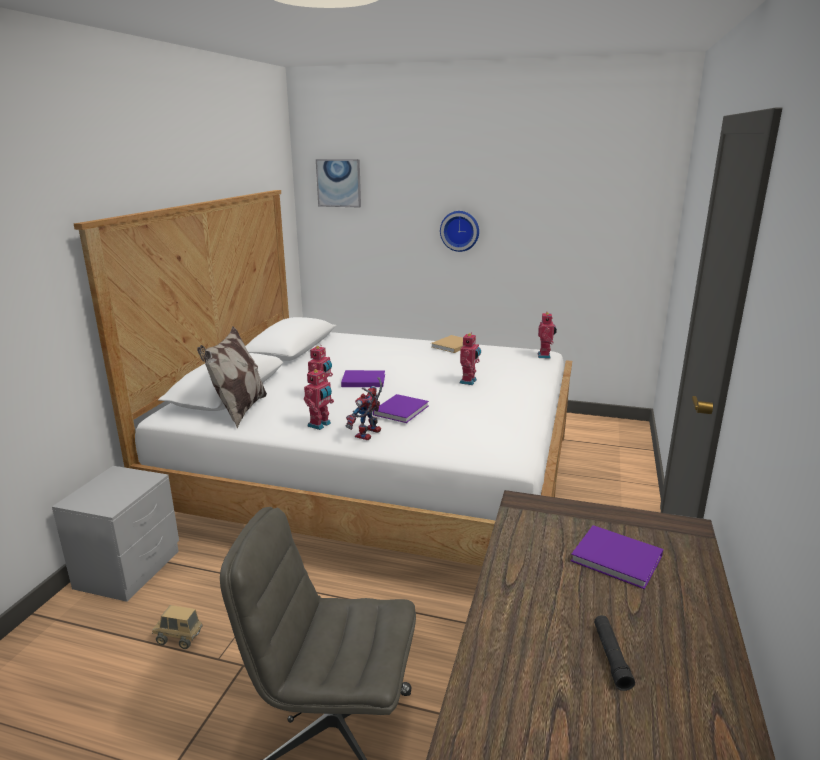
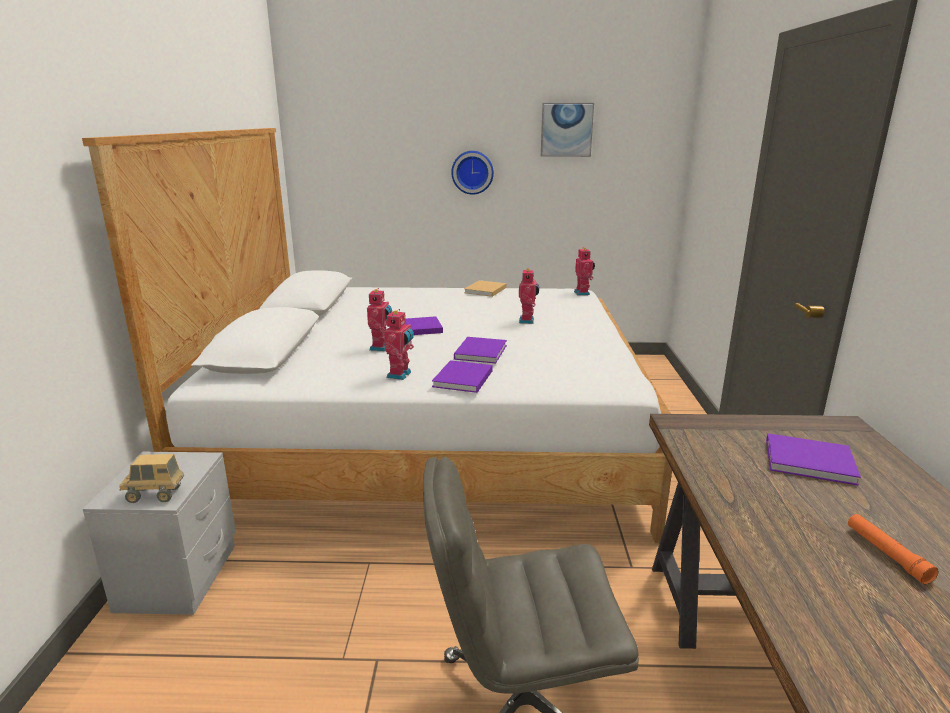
camera: 15 degrees left, 0 degrees up
toy truck [152,605,203,649] -> toy truck moved to [119,454,184,503]
pillow [197,326,267,428] -> none
picture [316,159,361,208] -> picture moved to [541,103,594,157]
toy robot [346,377,382,440] -> purple book [432,360,493,393]
black flashlight [594,615,635,691] -> orange flashlight [848,514,939,584]

